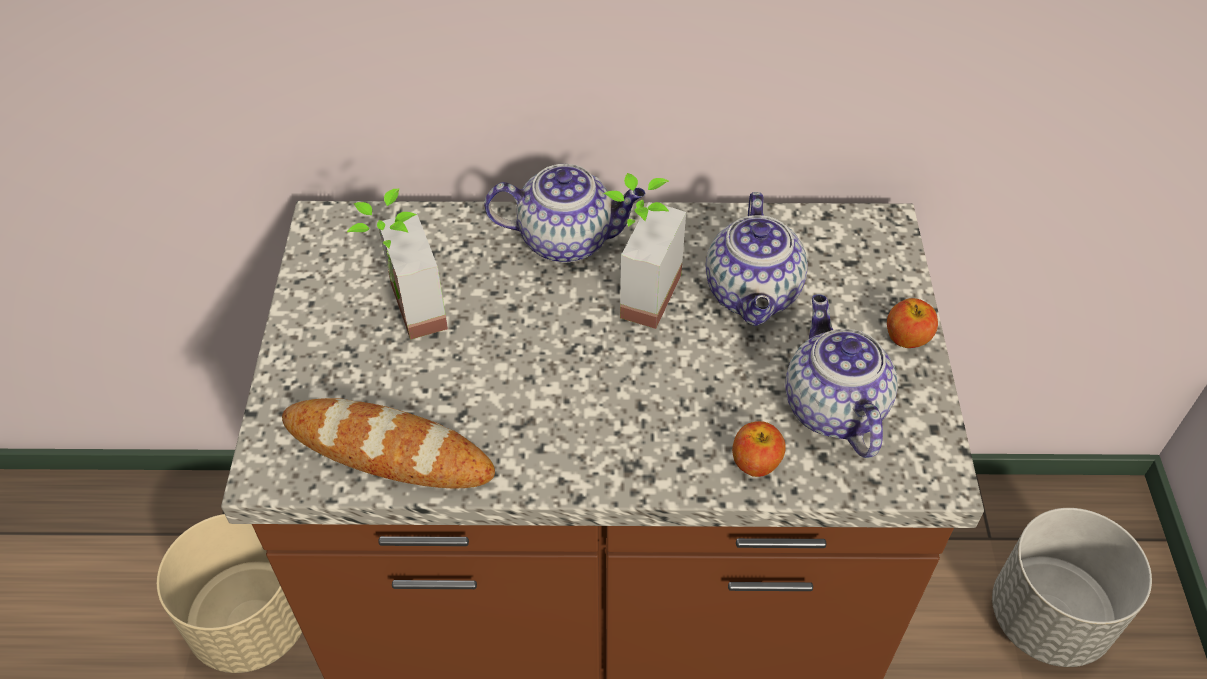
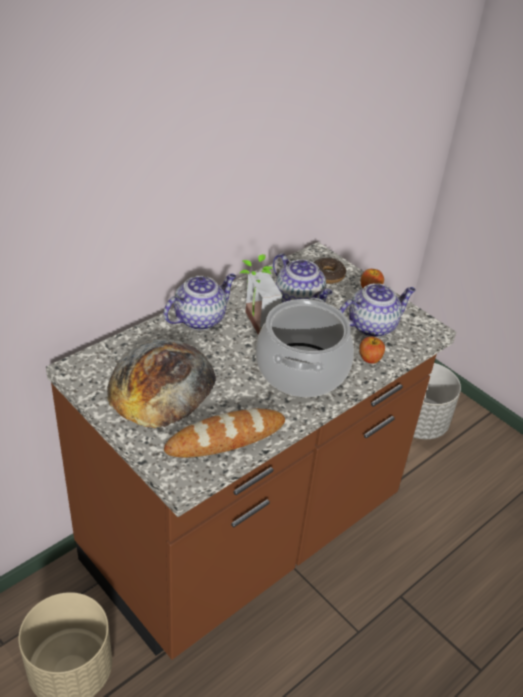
camera: 45 degrees left, 10 degrees down
potted plant [347,188,448,340] -> bread [107,339,217,428]
teapot [785,294,898,458] -> teapot turned 120 degrees clockwise [339,283,416,337]
none -> cooking pot [256,298,354,397]
none -> donut [314,257,346,284]

